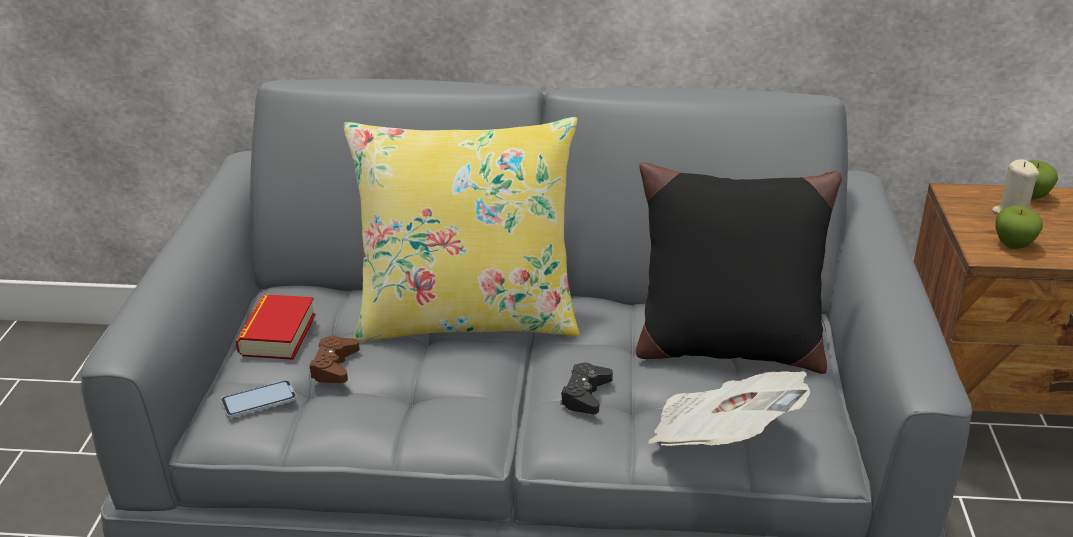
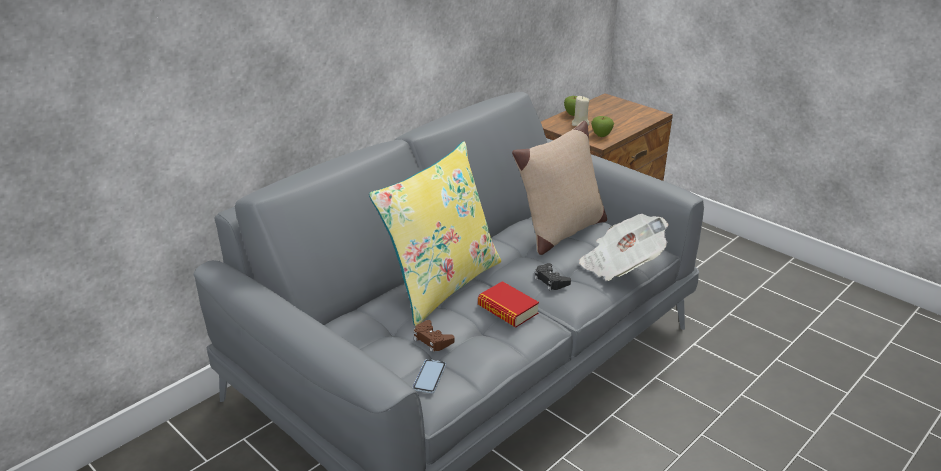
camera: 50 degrees left, 0 degrees up
book [236,294,315,360] -> book moved to [478,281,539,327]
black pillow [636,162,842,374] -> beige pillow [512,121,607,255]

